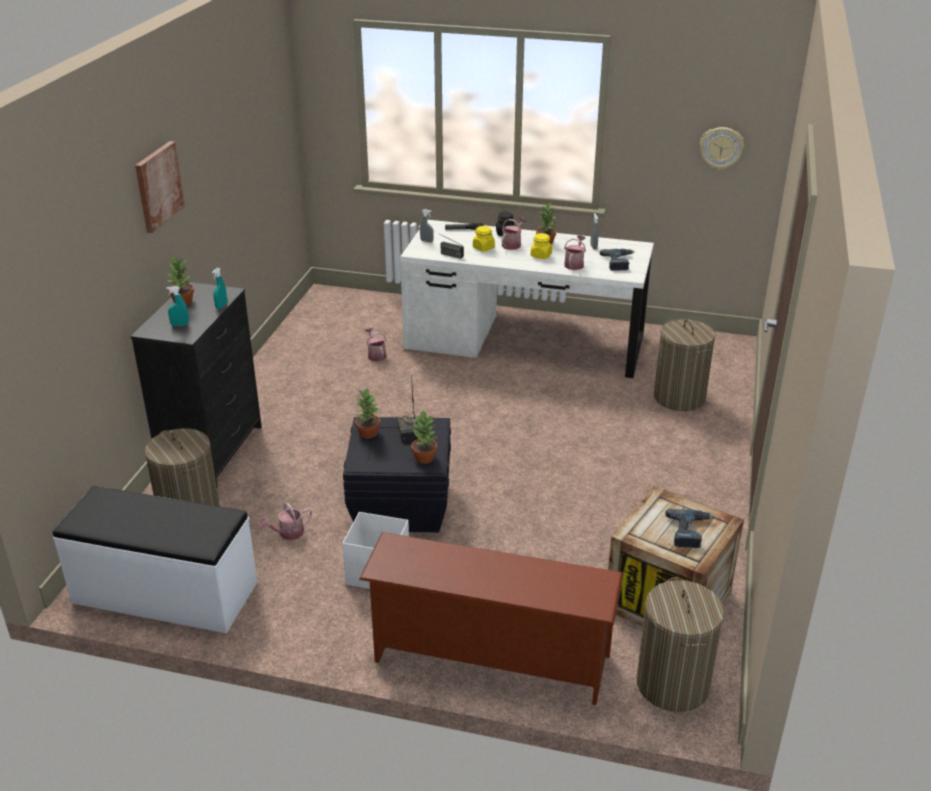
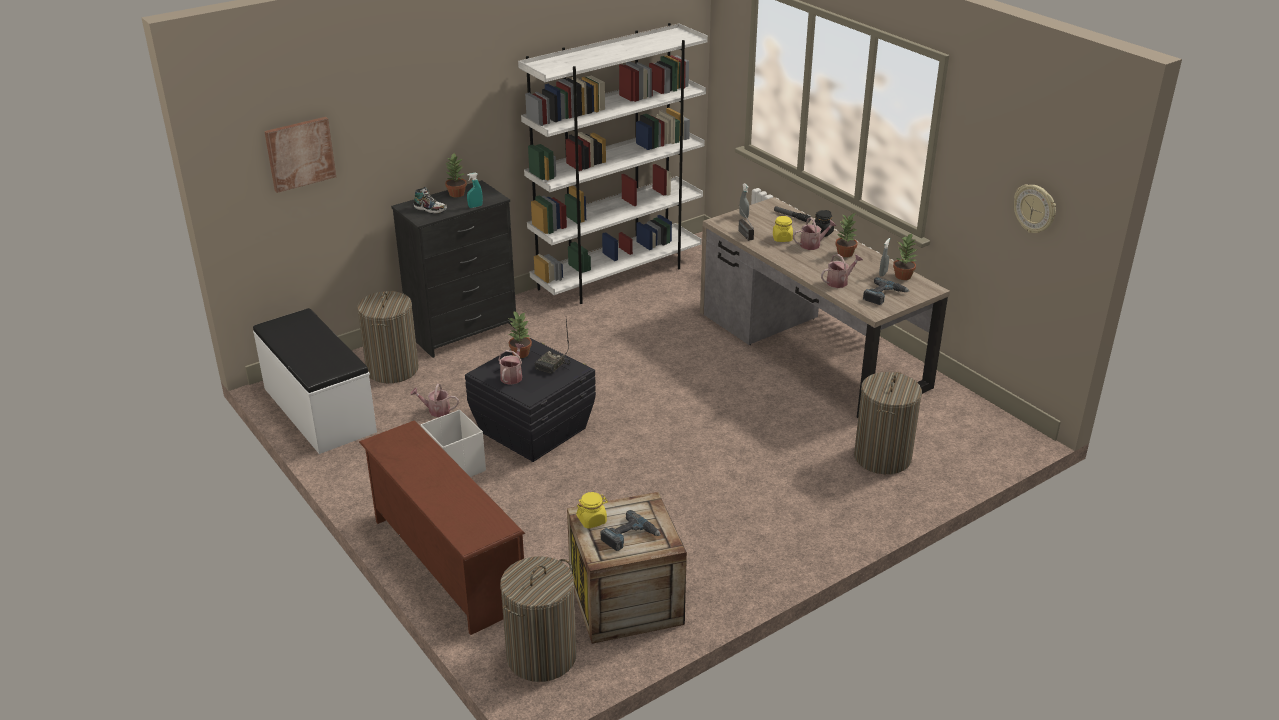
camera: 40 degrees right, 0 degrees up
picture [135,141,185,233] -> picture moved to [264,117,336,193]
turquoise spray bottle [167,286,189,326] -> shoe [414,187,447,214]
watering can [365,328,386,362] -> watering can moved to [499,343,524,385]
white desk [400,220,654,378] -> brown desk [700,197,950,418]
potted plant [411,409,437,464] -> potted plant moved to [893,233,917,280]
yellow jar [531,233,552,259] -> yellow jar moved to [576,492,608,529]
none -> white bookcase [518,23,708,304]

